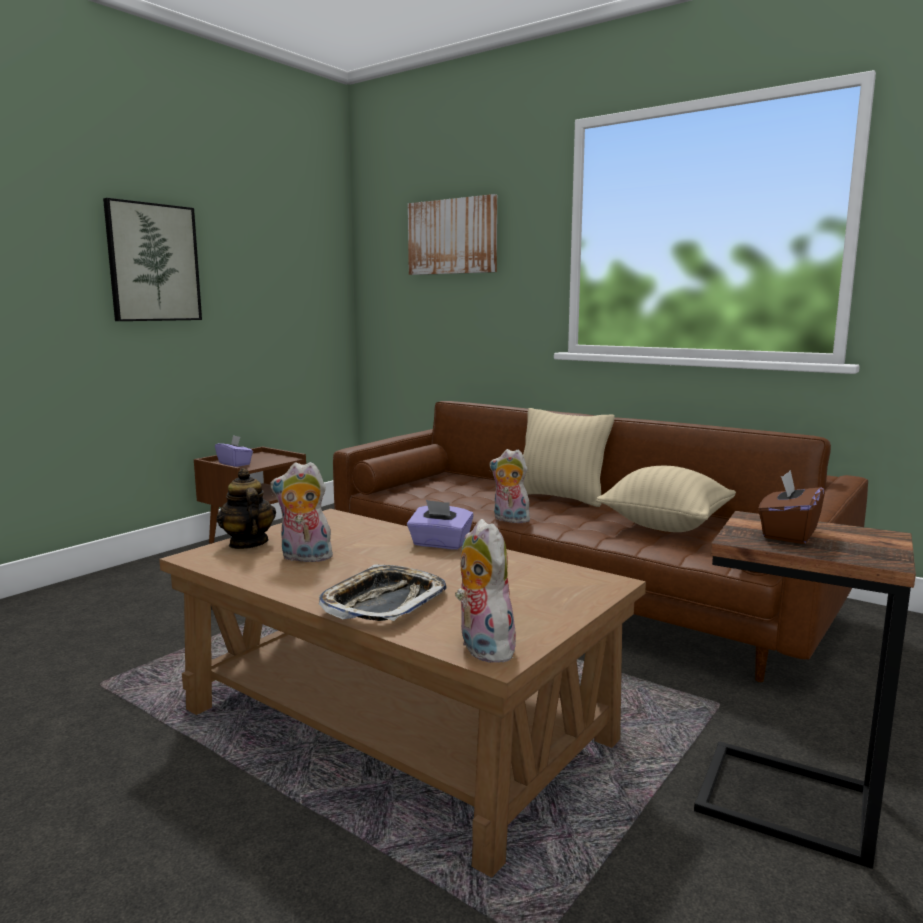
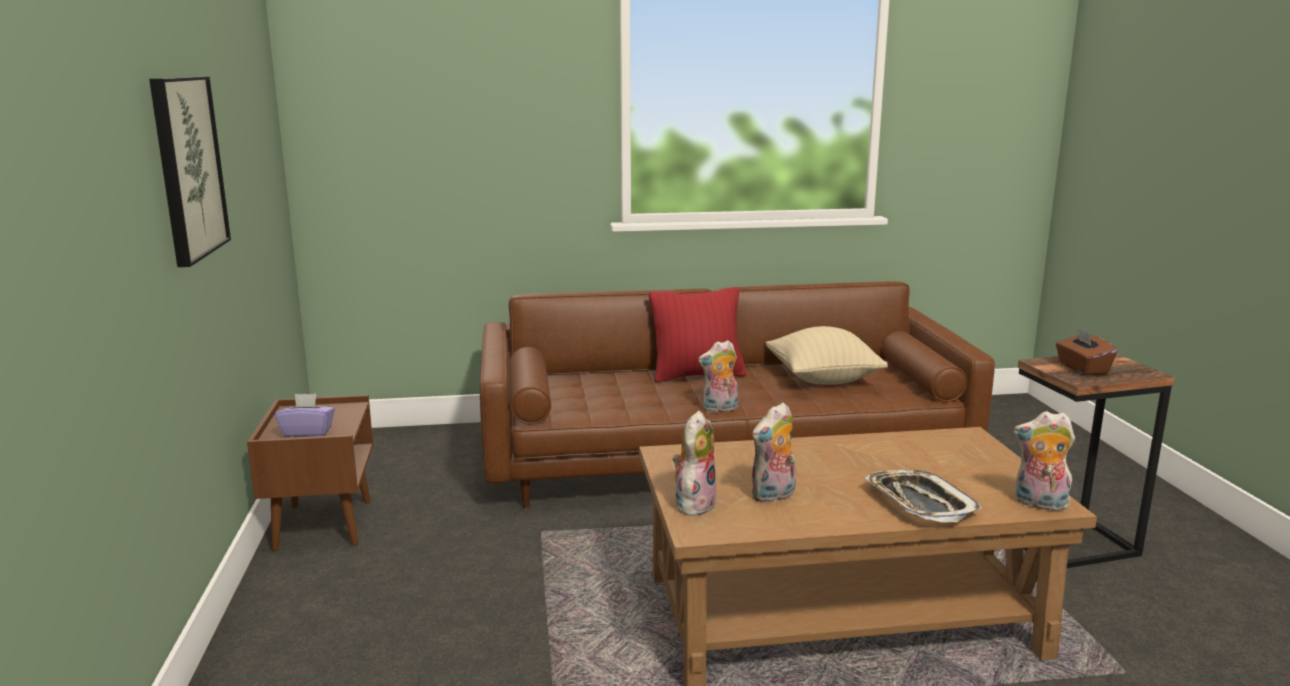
camera: 45 degrees left, 5 degrees up
teapot [216,468,276,549] -> plush toy [673,411,717,516]
purple tissue box [407,500,474,550] -> none
picture [408,194,497,275] -> none
beige pillow [523,408,615,507] -> red pillow [649,287,746,382]

